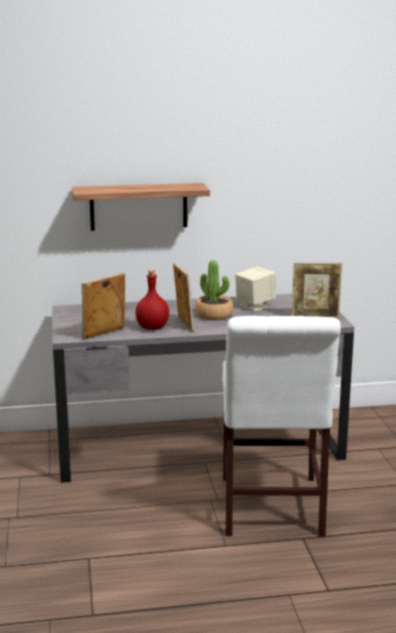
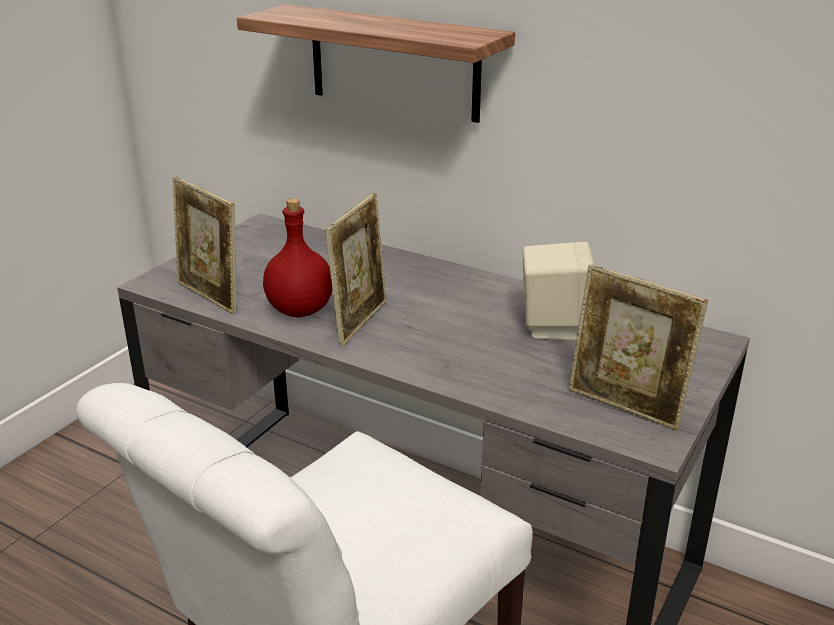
camera: 40 degrees right, 10 degrees up
picture frame [82,273,125,340] -> picture frame turned 135 degrees counterclockwise [173,176,237,315]
potted plant [195,260,233,320] -> none

